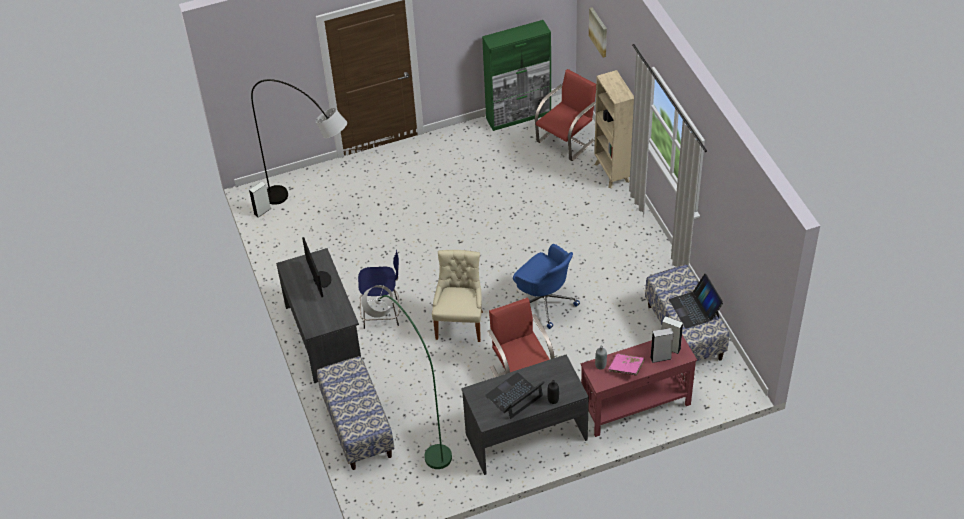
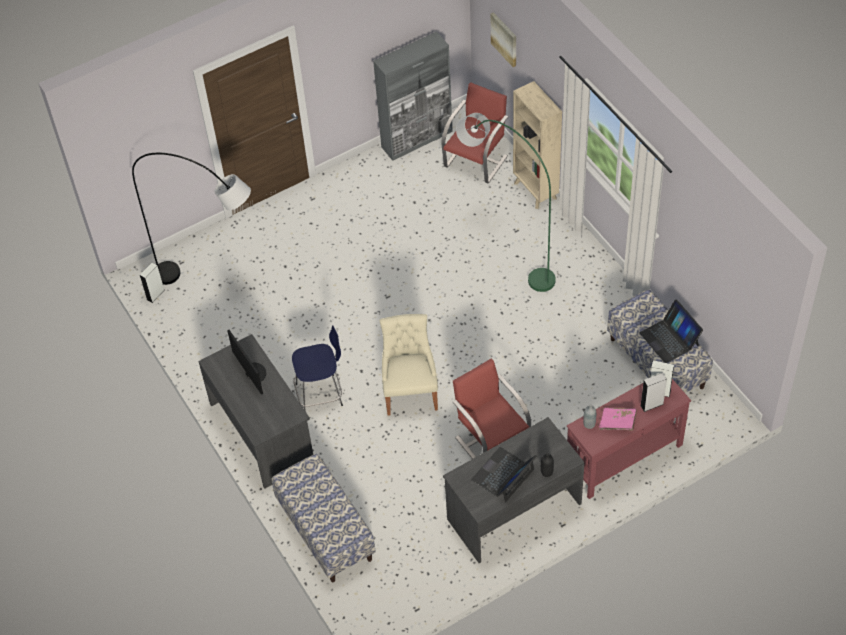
camera: 10 degrees left, 5 degrees up
green floor lamp [361,285,452,469] -> green floor lamp moved to [456,113,556,292]
green cabinet [482,20,551,131] -> grey cabinet [373,31,453,161]
blue office chair [513,244,580,329] -> none

